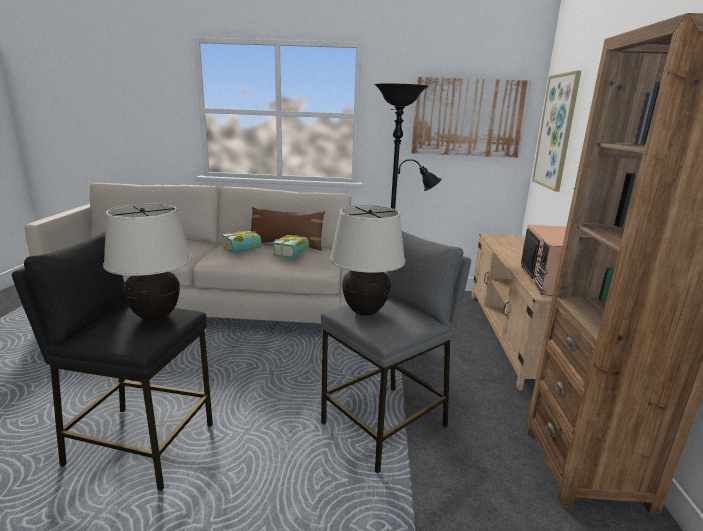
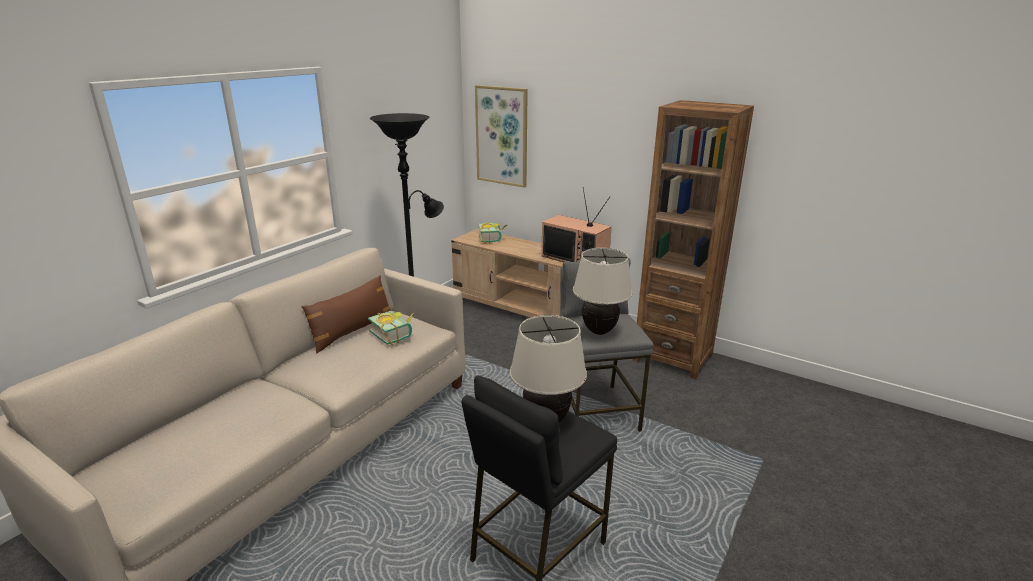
camera: 60 degrees left, 5 degrees up
book [222,231,261,253] -> book moved to [478,222,507,243]
picture [411,77,531,158] -> none

